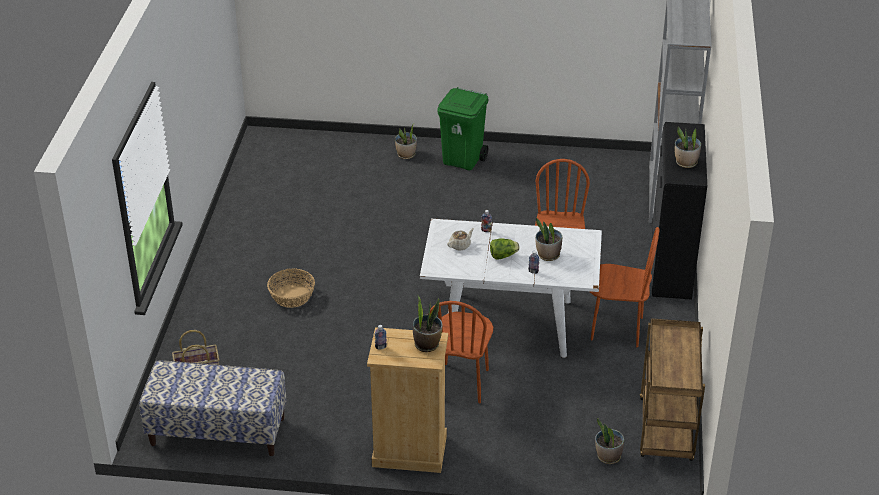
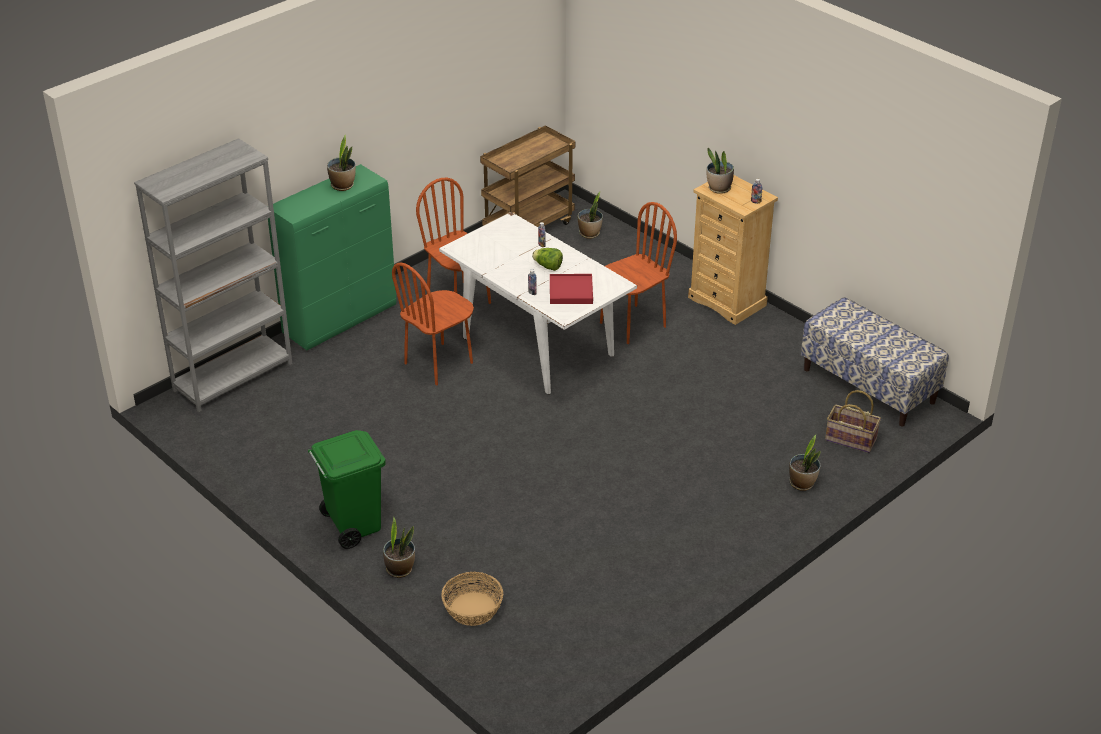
camera: 140 degrees left, 0 degrees up
basket [267,269,315,308] -> basket moved to [441,572,503,626]
beige teapot [447,228,474,250] -> red tray [550,274,593,304]
potted plant [535,218,562,261] -> potted plant moved to [789,435,821,491]
black cabinet [652,122,707,300] -> green cabinet [268,164,397,350]

